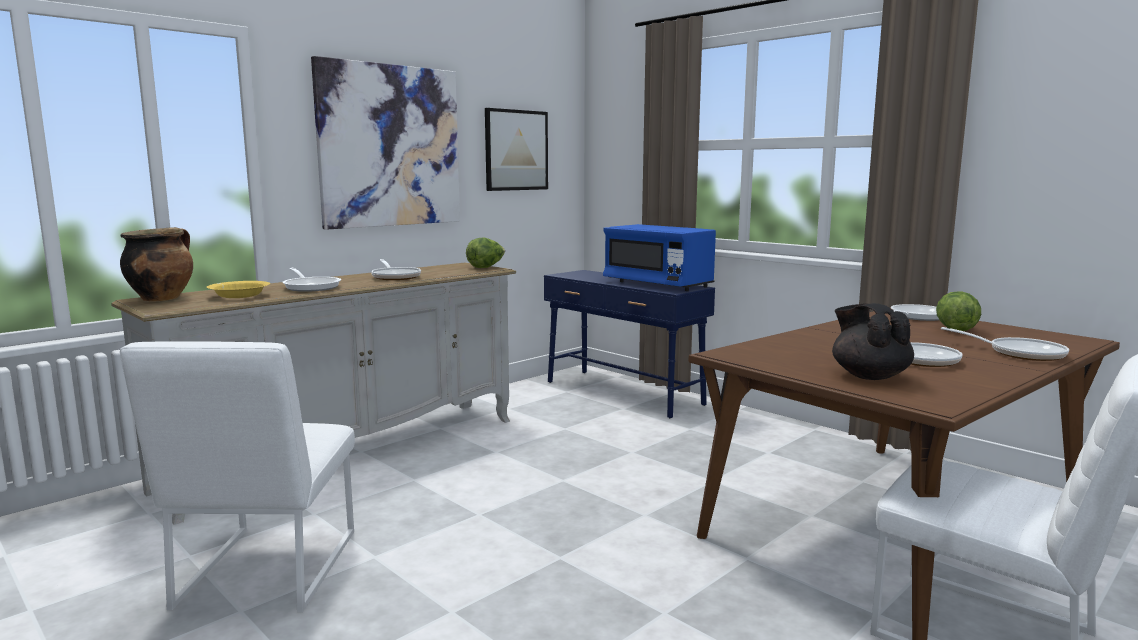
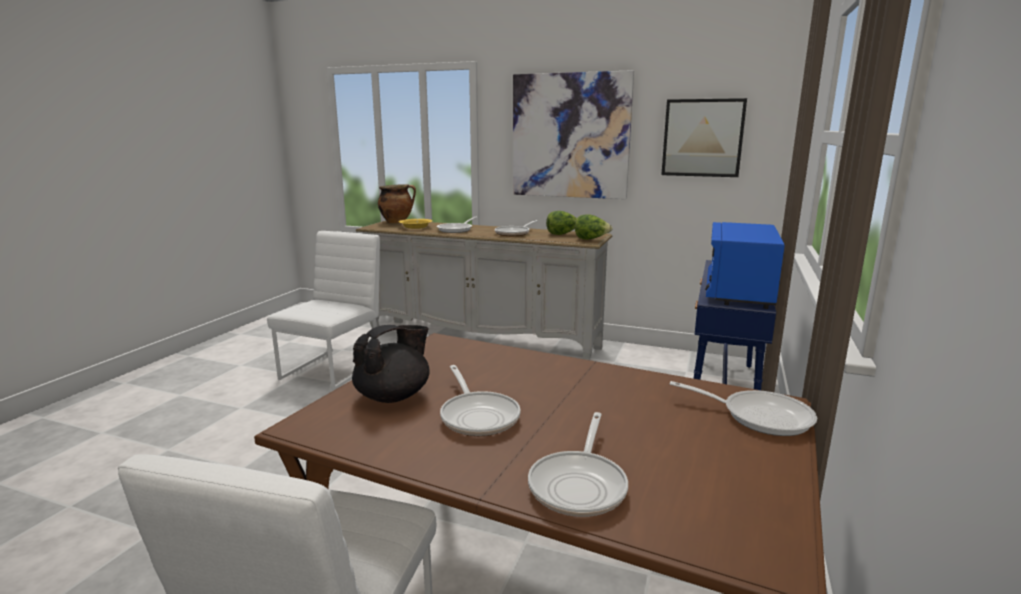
camera: 65 degrees right, 5 degrees up
white chair [120,341,355,612] -> white chair turned 135 degrees clockwise [267,231,380,391]
lettuce [936,291,981,331] -> lettuce moved to [546,211,577,235]

